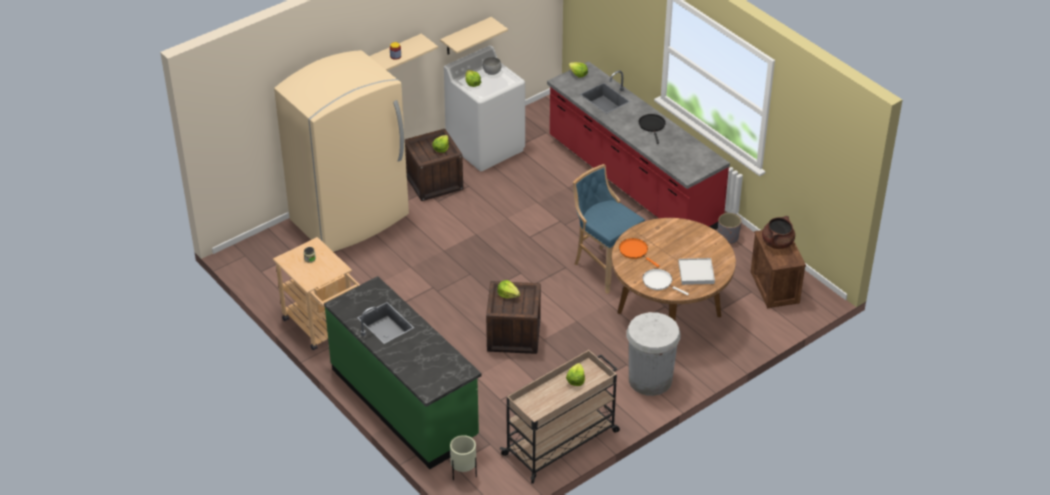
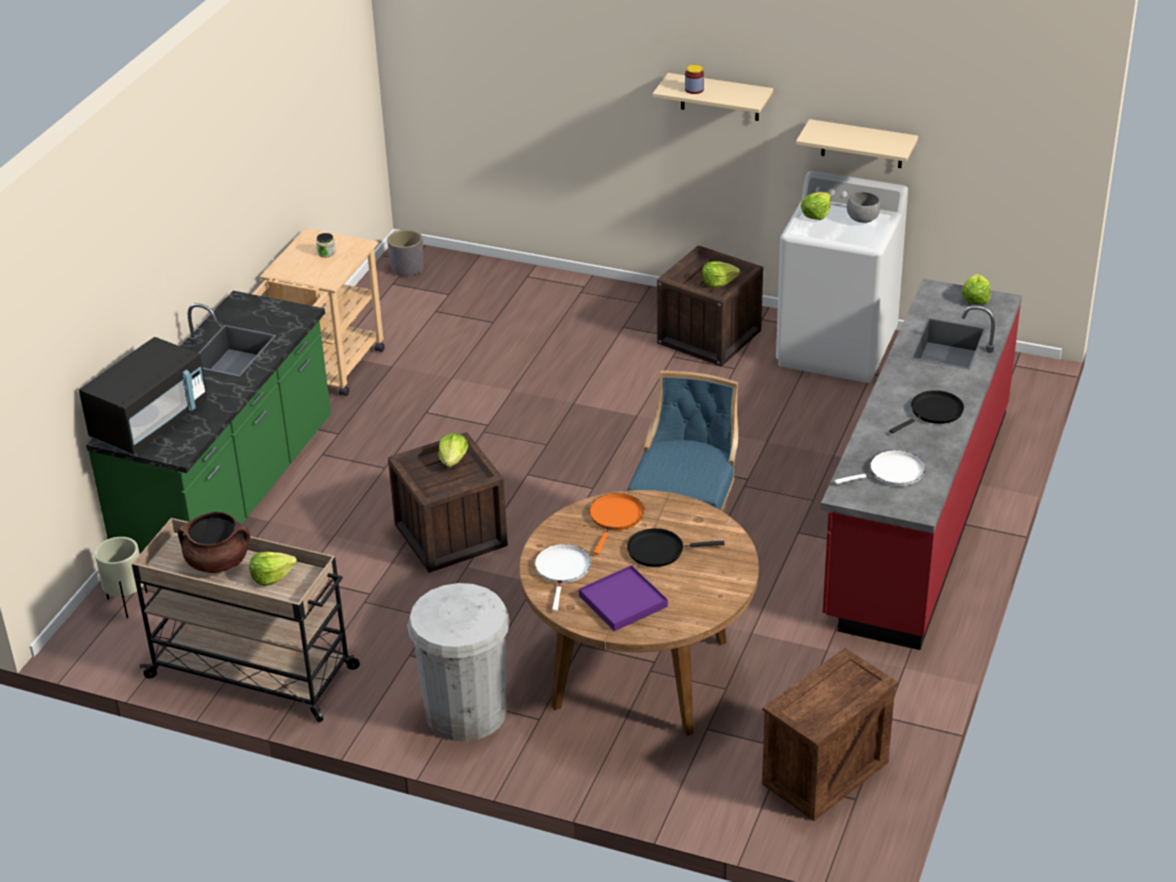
camera: 60 degrees right, 5 degrees down
beige fridge [274,50,409,252] -> none
white tray [678,258,715,285] -> purple tray [579,565,668,631]
grey planter [718,213,741,244] -> grey planter moved to [387,229,424,277]
brown cooking pot [762,216,795,249] -> brown cooking pot moved to [178,512,250,573]
none -> black microwave [79,337,208,454]
none -> black frying pan [627,528,725,567]
none -> white frying pan [835,450,925,486]

